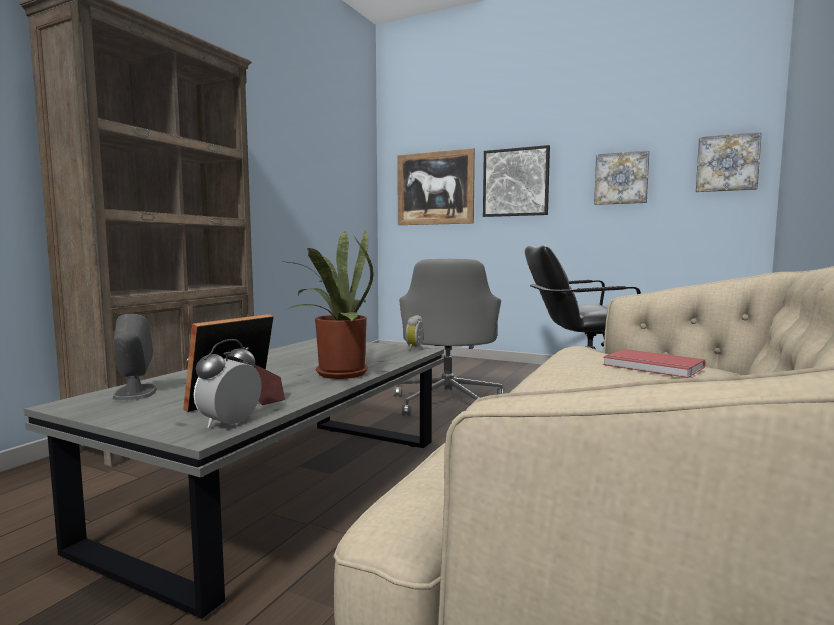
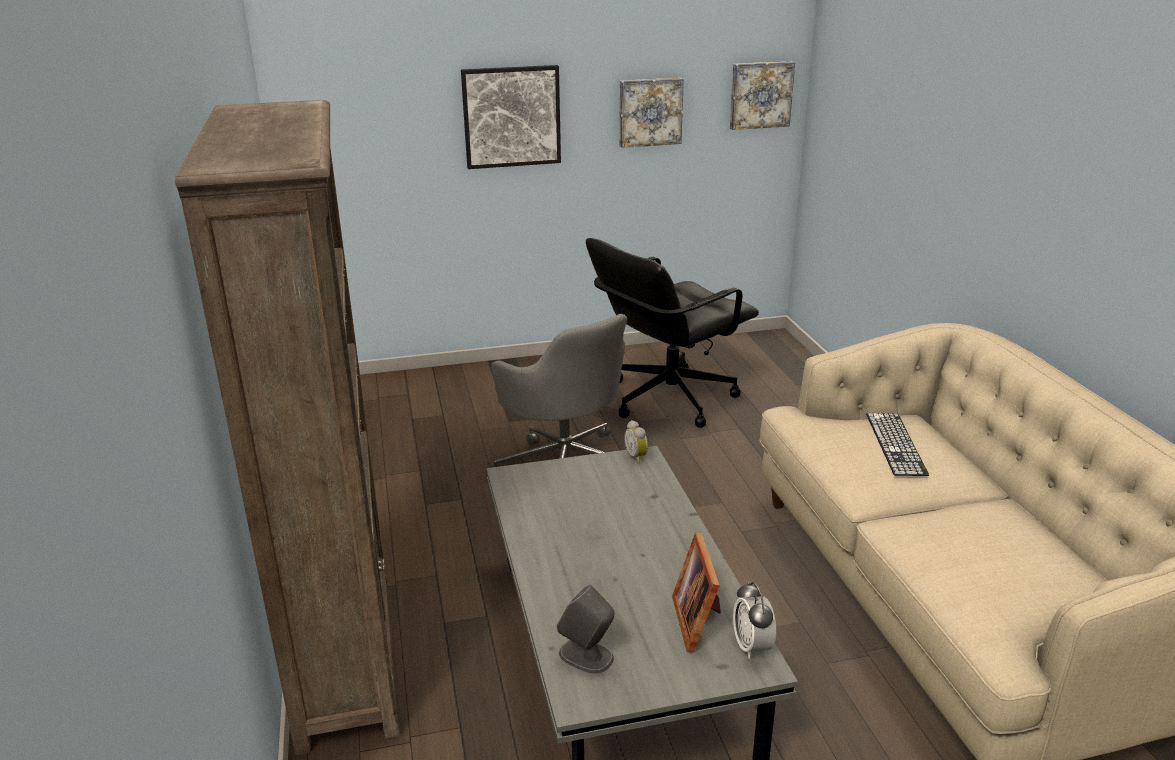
camera: 40 degrees left, 20 degrees up
potted plant [281,231,374,379] -> none
picture [397,148,475,225] -> none
red book [603,349,705,378] -> keyboard [866,413,929,476]

